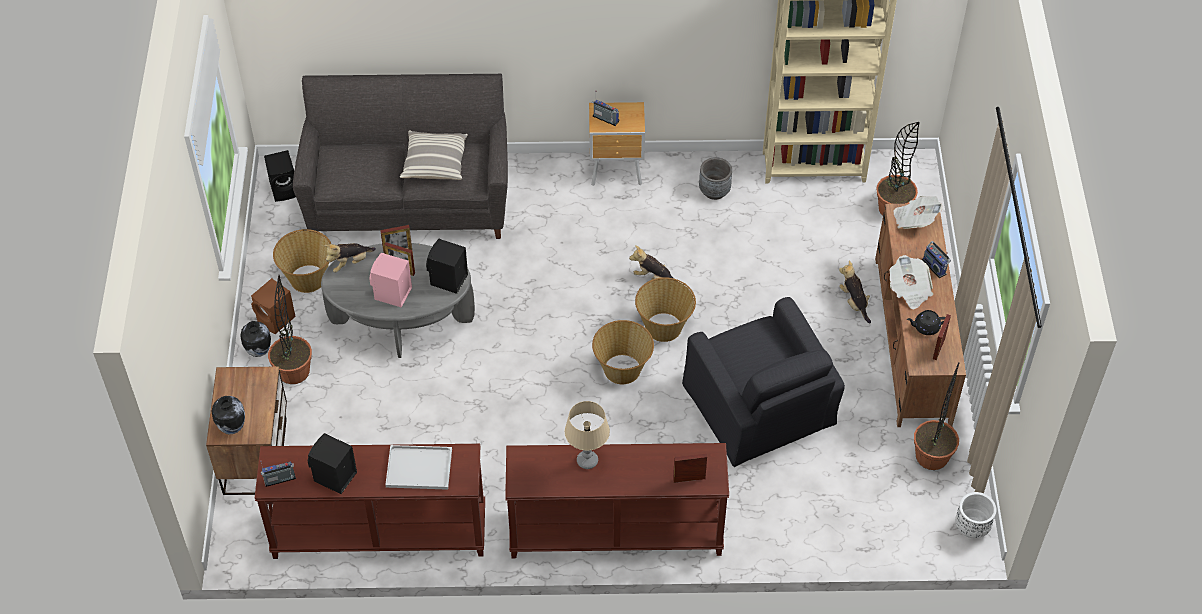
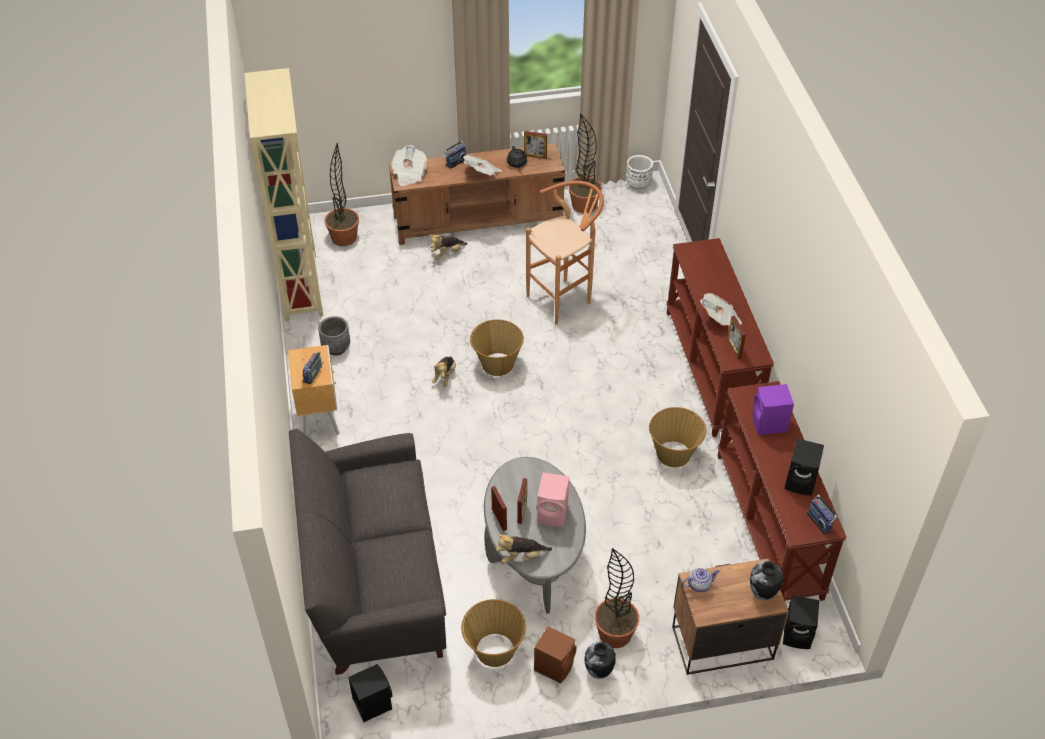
camera: 100 degrees left, 5 degrees down
plush toy [324,243,376,273] -> plush toy turned 120 degrees clockwise [496,534,552,564]
white tray [385,445,452,490] -> purple speaker [753,384,794,435]
pillow [400,130,468,180] -> none
black speaker [426,239,468,294] -> black speaker moved to [783,595,819,649]
beige table lamp [565,401,610,469] -> newspaper [700,293,742,326]
basket [592,320,654,384] -> basket moved to [649,407,706,468]
picture frame [673,454,707,483] -> picture frame moved to [727,316,746,359]
black armchair [682,297,845,467] -> brown stool [526,181,604,325]
none -> teapot [682,568,720,592]

